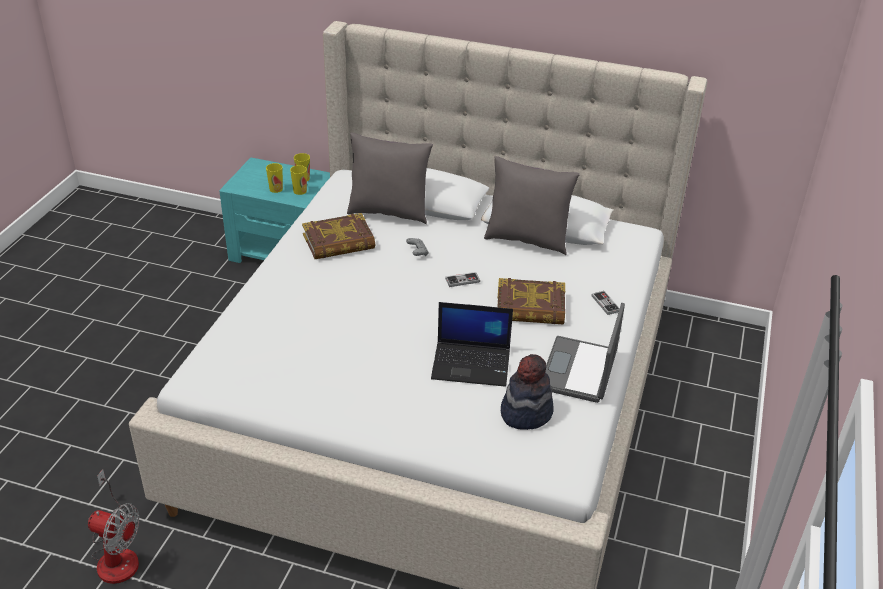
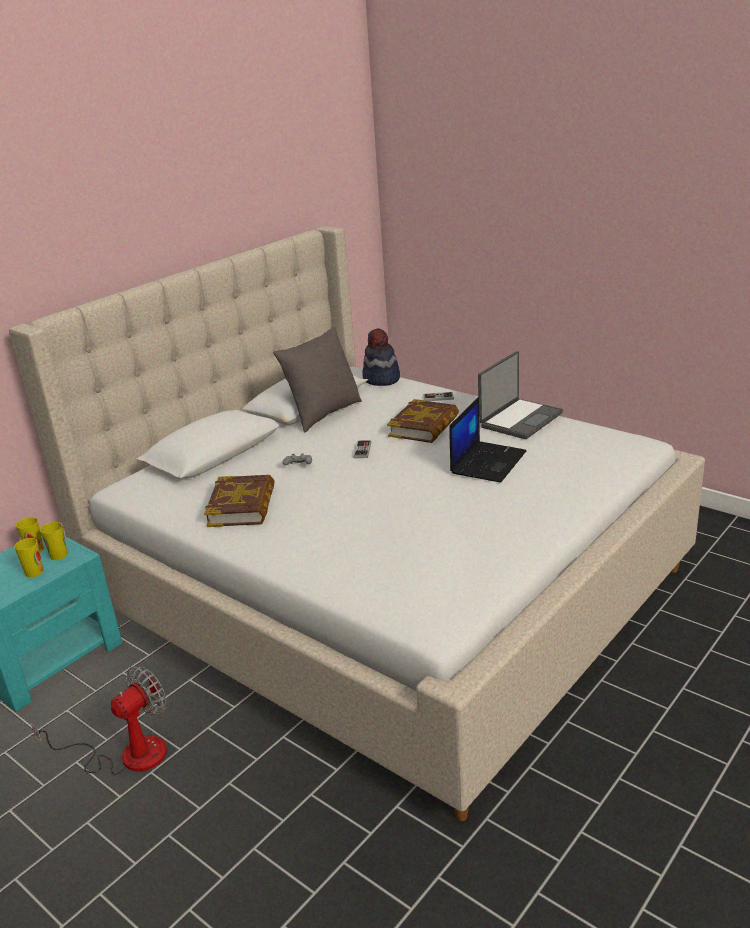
camera: 65 degrees left, 10 degrees down
fan [88,469,139,584] -> fan moved to [31,666,167,775]
grey pillow [347,133,433,224] -> none
hat [501,354,554,430] -> hat moved to [362,328,400,386]
laptop [545,303,625,403] -> laptop turned 90 degrees counterclockwise [478,351,563,439]

